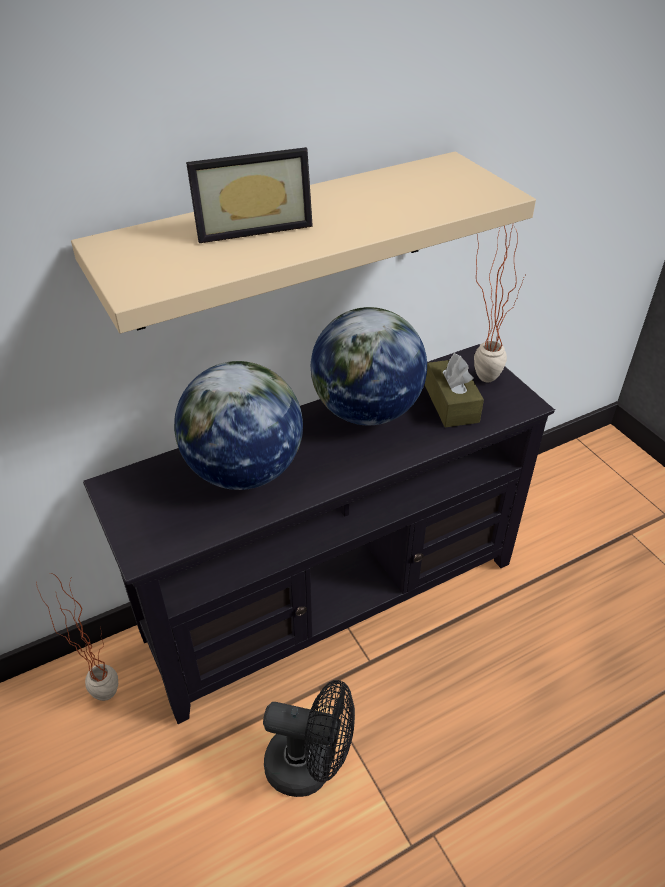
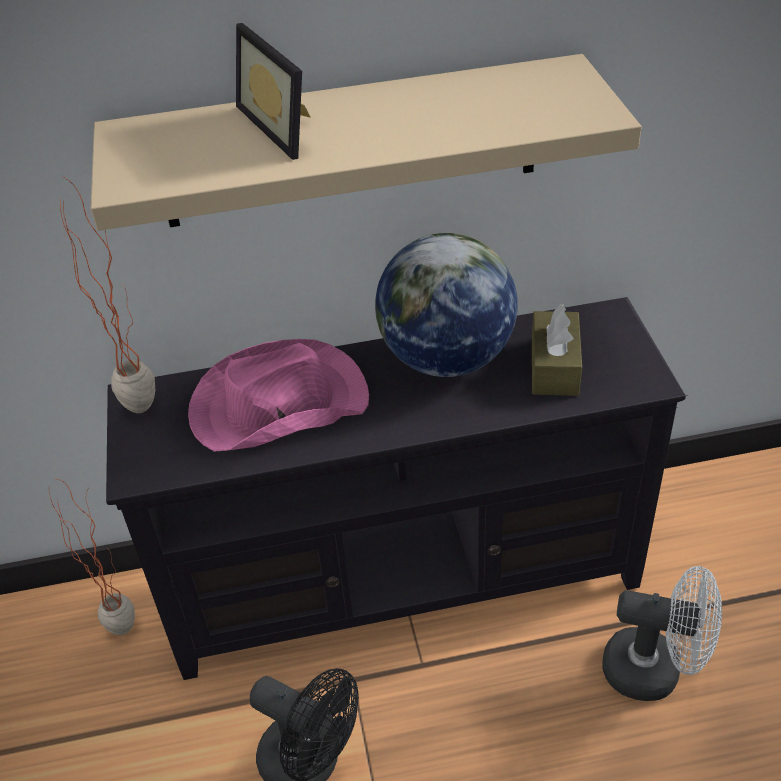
camera: 20 degrees right, 0 degrees up
globe [174,361,303,490] -> pink hat [188,339,369,452]
picture frame [186,147,313,243] -> picture frame turned 60 degrees clockwise [236,23,310,160]
potted plant [474,225,527,383] -> potted plant moved to [60,177,155,413]
none -> white fan [603,566,722,701]

